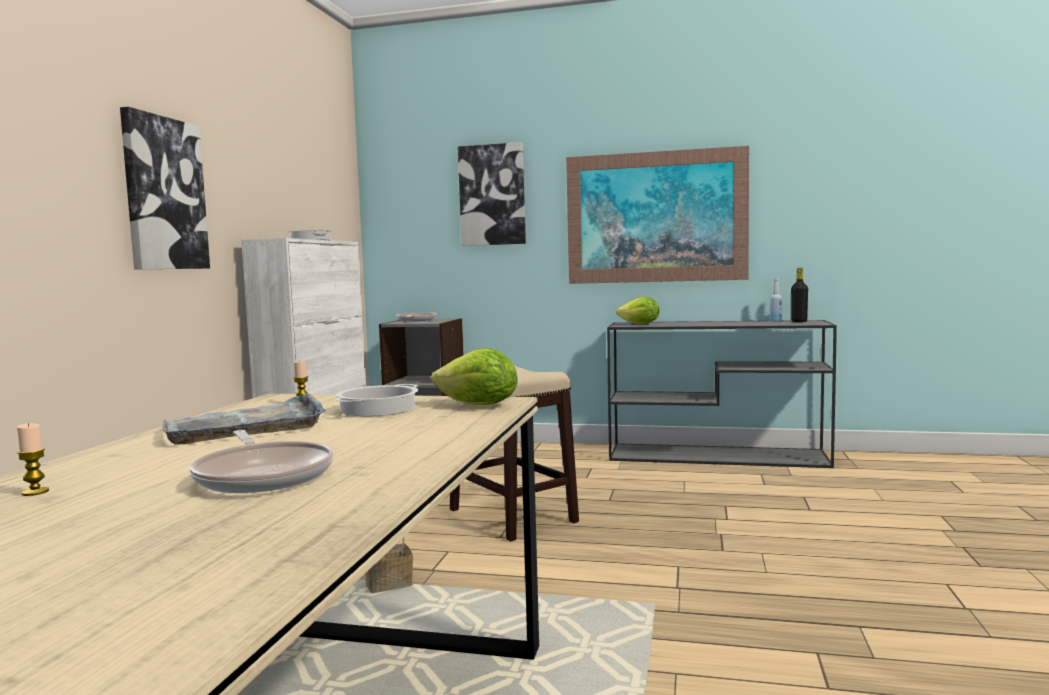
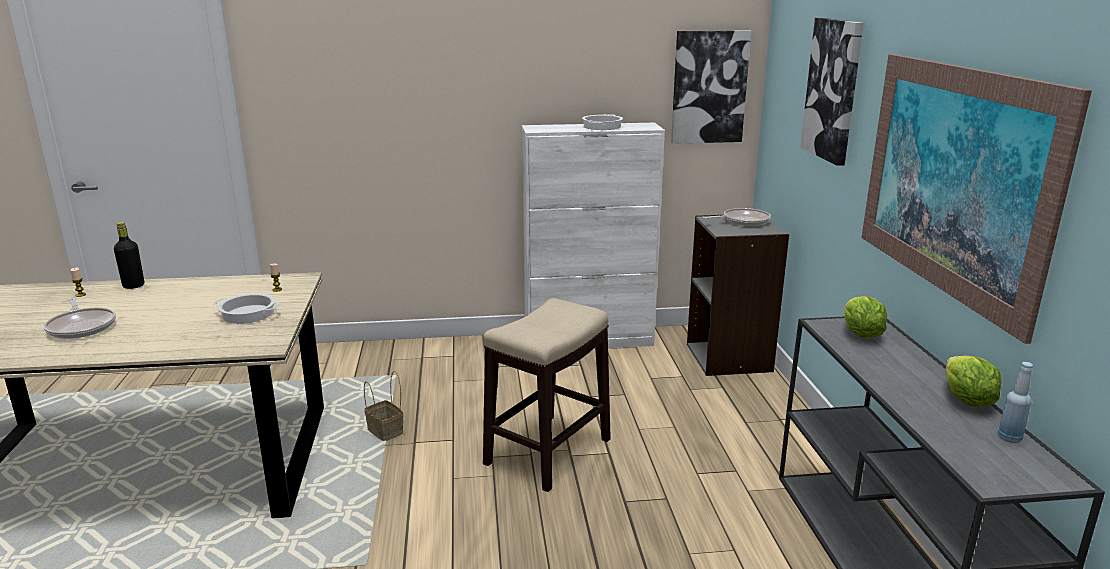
camera: 70 degrees right, 15 degrees up
picture [120,107,210,270] -> picture moved to [671,30,751,144]
grey tray [162,393,326,445] -> none
frying pan [190,430,333,493] -> frying pan turned 75 degrees counterclockwise [44,298,116,339]
lettuce [431,349,518,405] -> lettuce moved to [945,355,1002,407]
black bottle [791,268,808,322] -> black bottle moved to [114,222,144,289]

